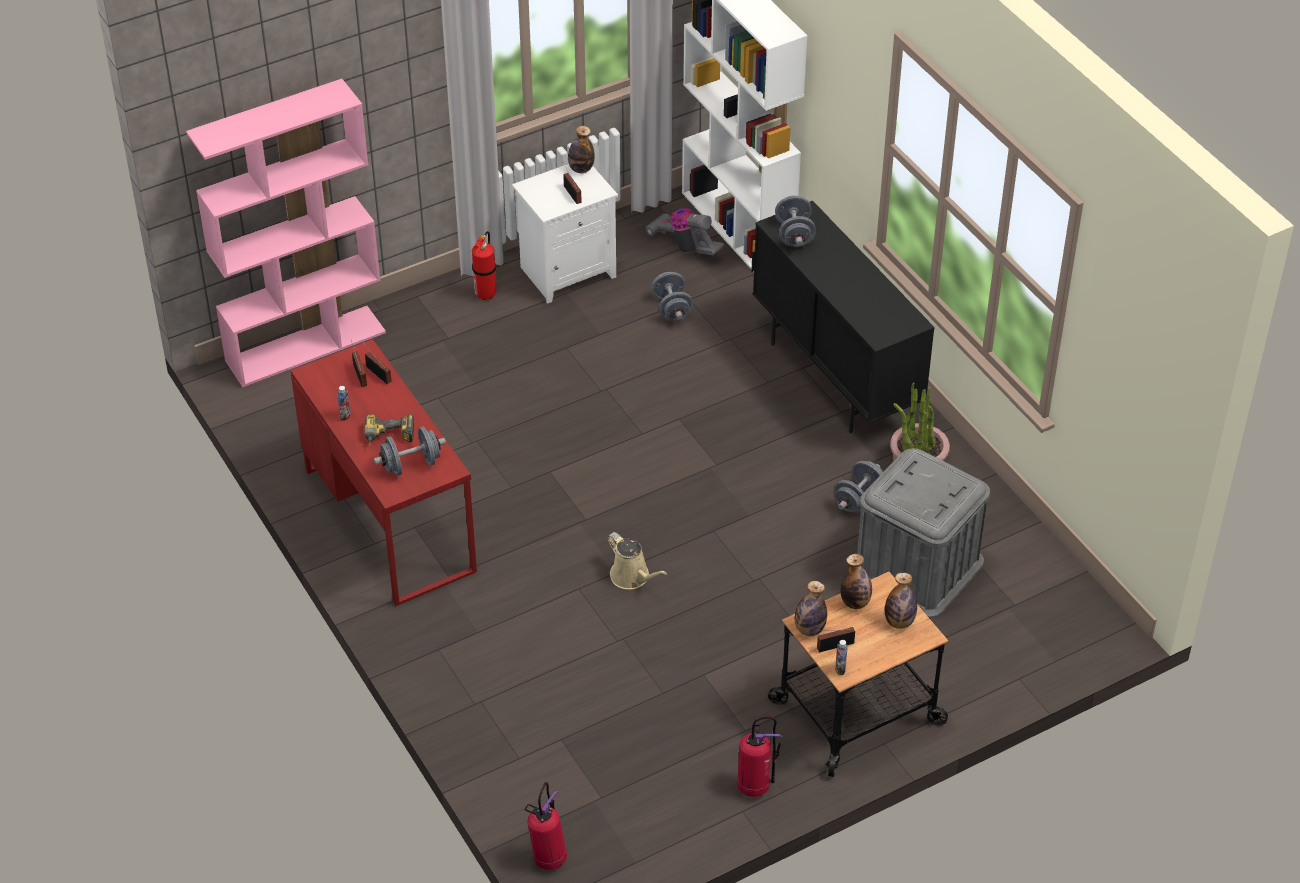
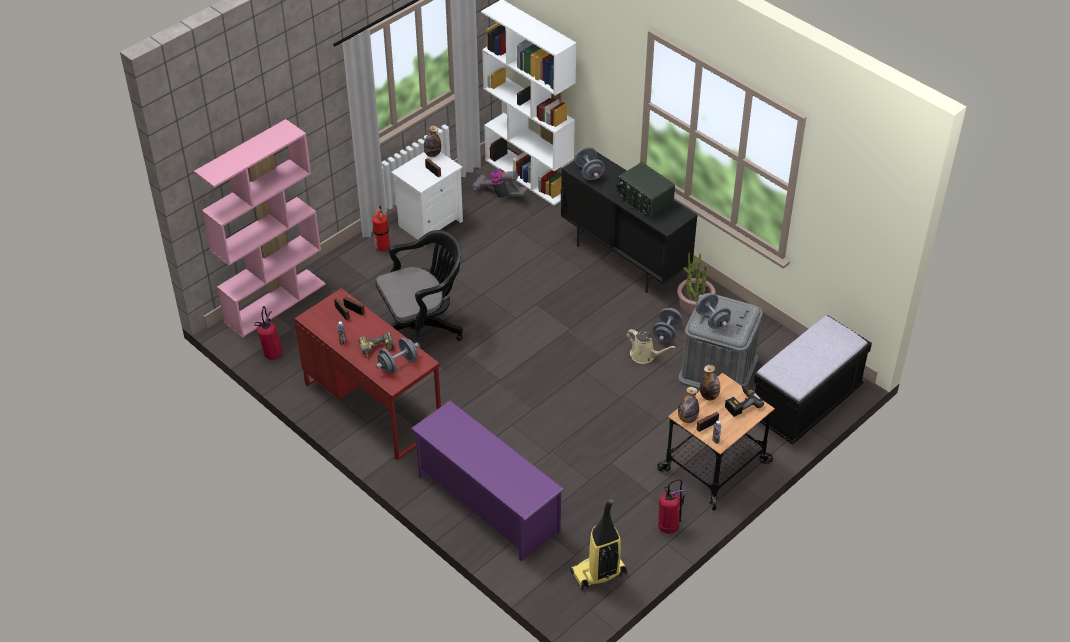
camera: 15 degrees left, 0 degrees up
fire extinguisher [524,782,567,870] -> fire extinguisher moved to [254,306,283,360]
beige watering can [607,532,667,590] -> beige watering can moved to [626,329,676,364]
grey dumbbell [651,272,693,321] -> grey dumbbell moved to [696,293,731,329]
bottle [885,573,917,629] -> power drill [725,384,764,417]
none -> black office chair [376,230,463,349]
none -> purple shoe rack [411,400,564,561]
none -> vacuum cleaner [570,499,627,590]
none -> radio [616,162,675,219]
none -> black bench [754,316,872,444]

